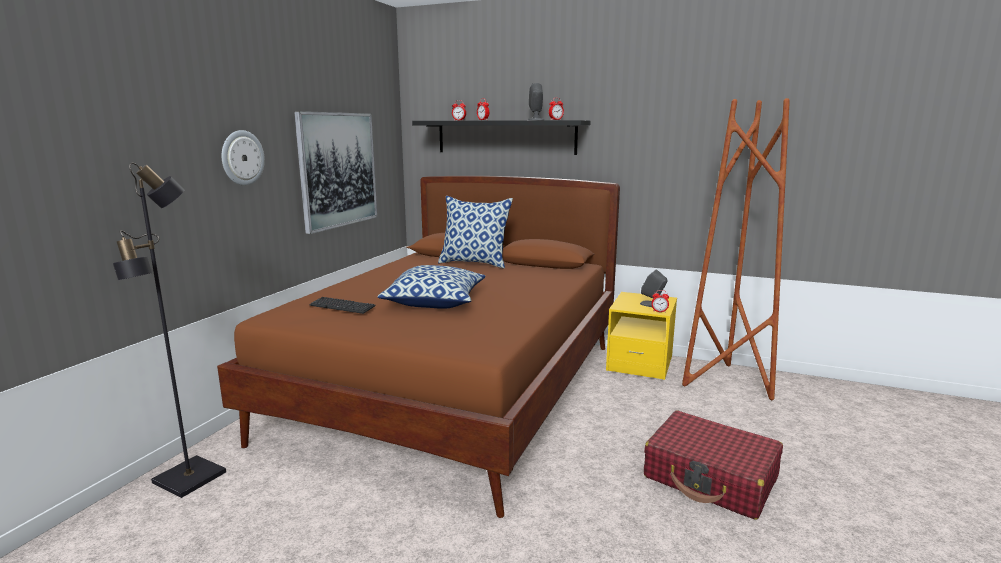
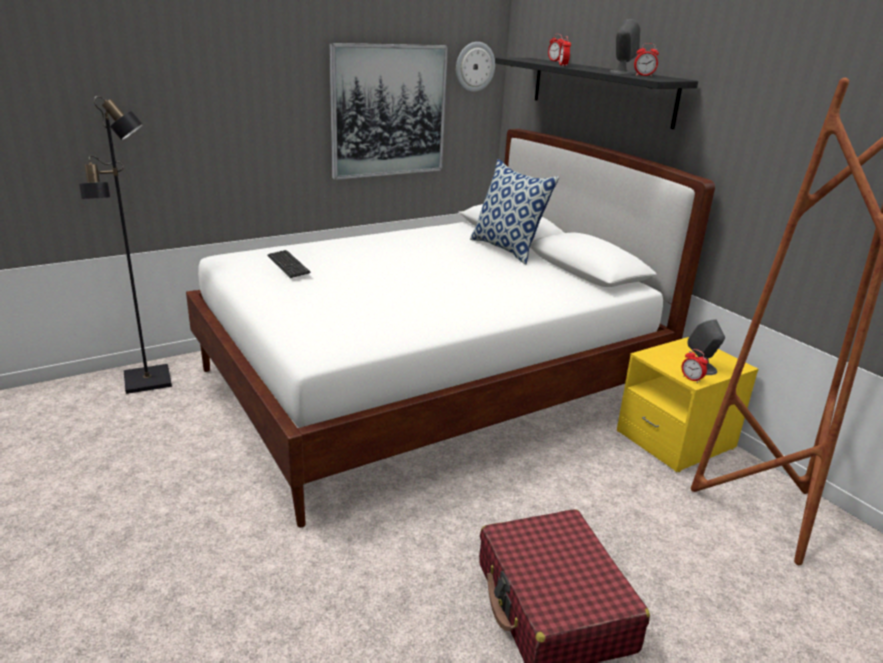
camera: 35 degrees right, 10 degrees up
brown bed [217,176,620,518] -> white bed [186,129,715,528]
wall clock [222,130,265,186] -> wall clock moved to [456,42,495,92]
pillow [377,265,485,309] -> none

